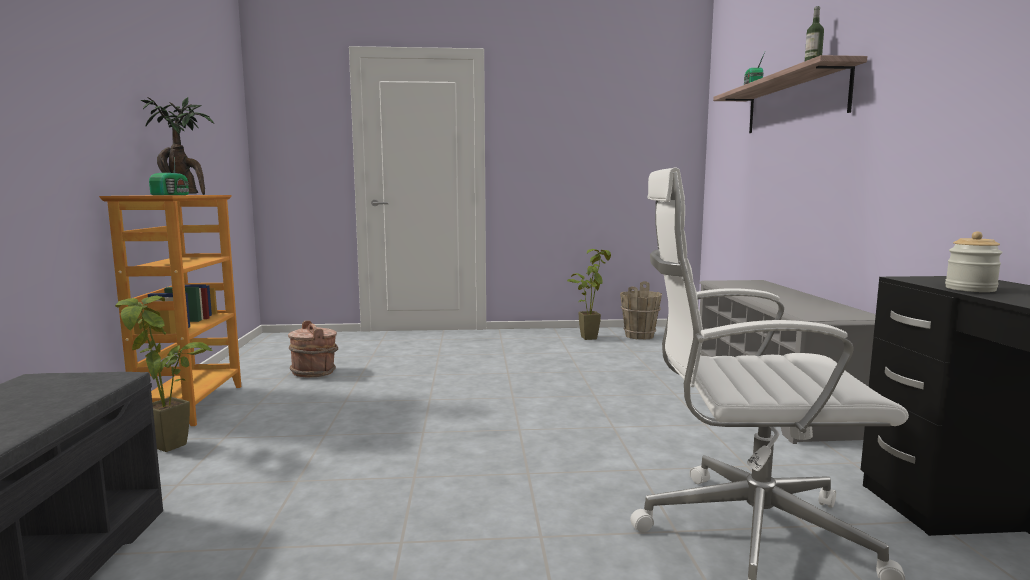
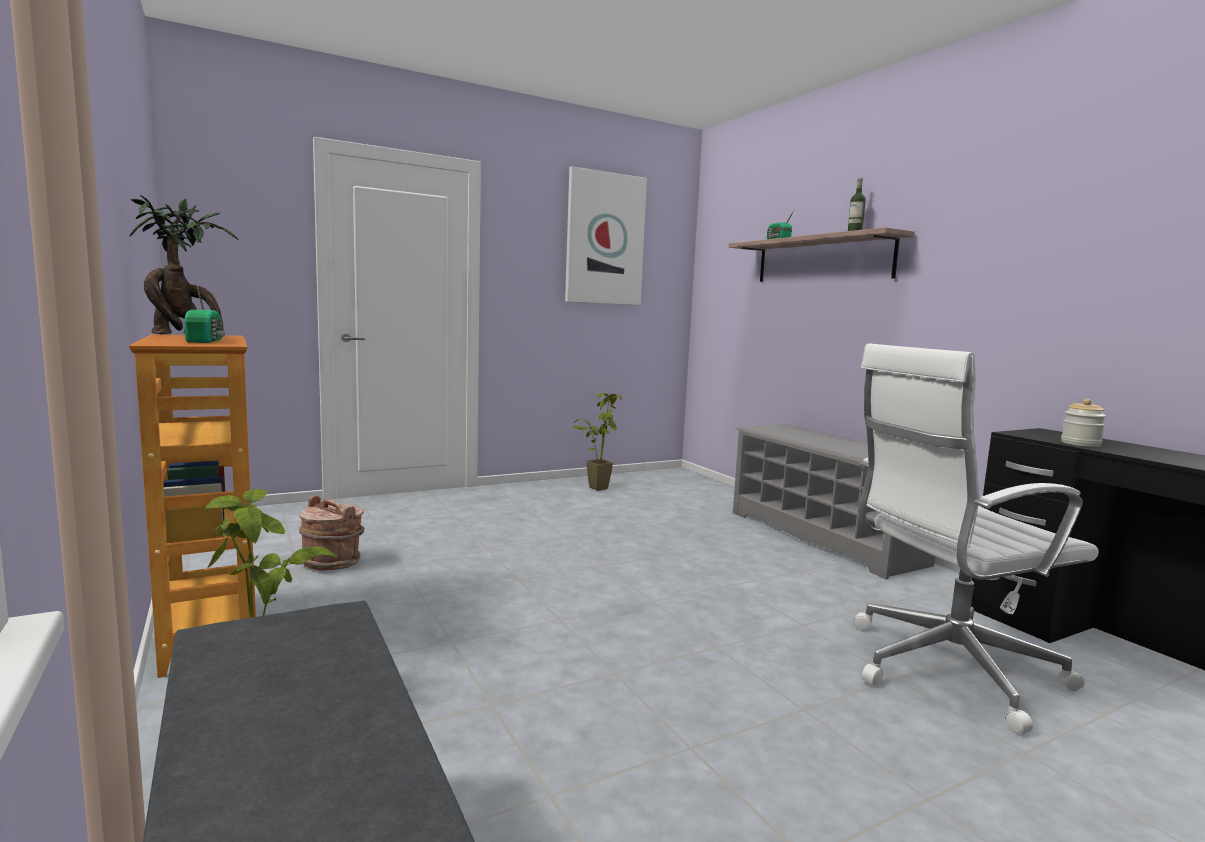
camera: 25 degrees left, 0 degrees up
brown bucket [620,281,662,340] -> none
none -> picture [565,166,647,305]

